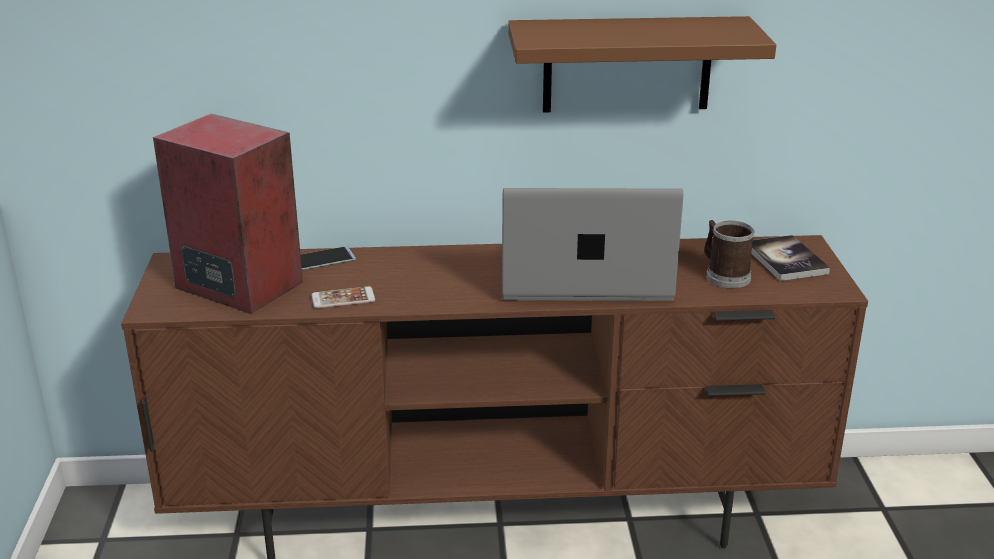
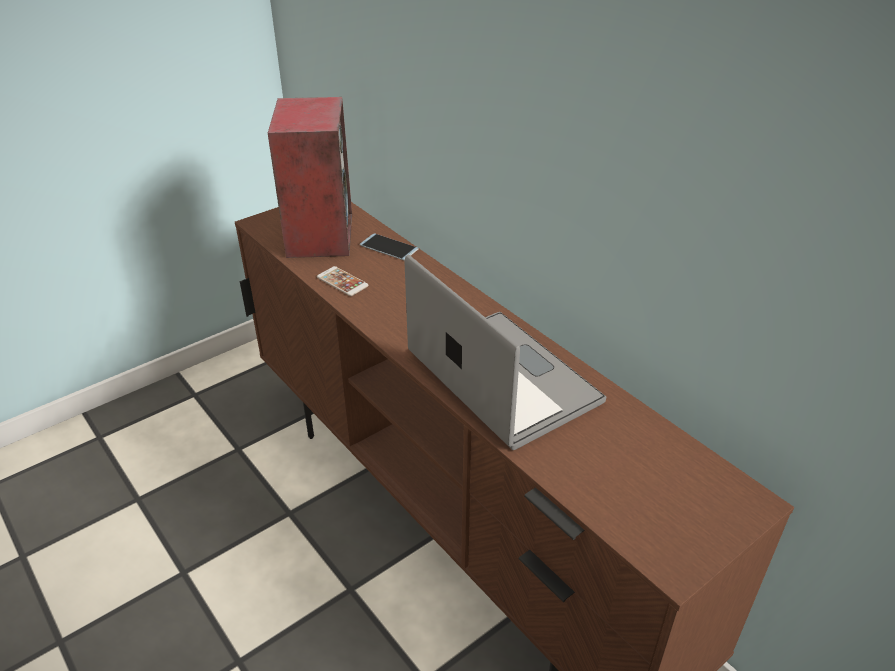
camera: 55 degrees right, 10 degrees up
brown shelf [508,16,776,112] -> none
mug [704,220,755,288] -> none
book [751,235,830,281] -> none

